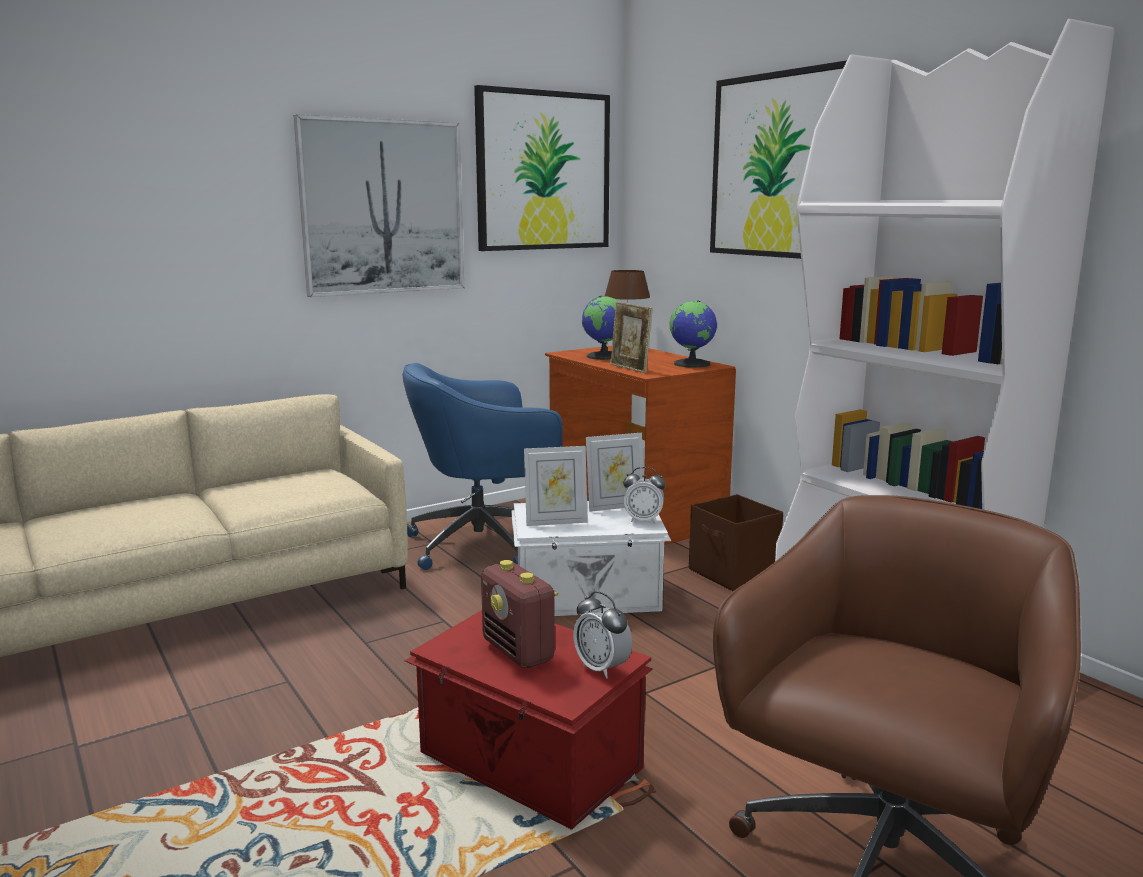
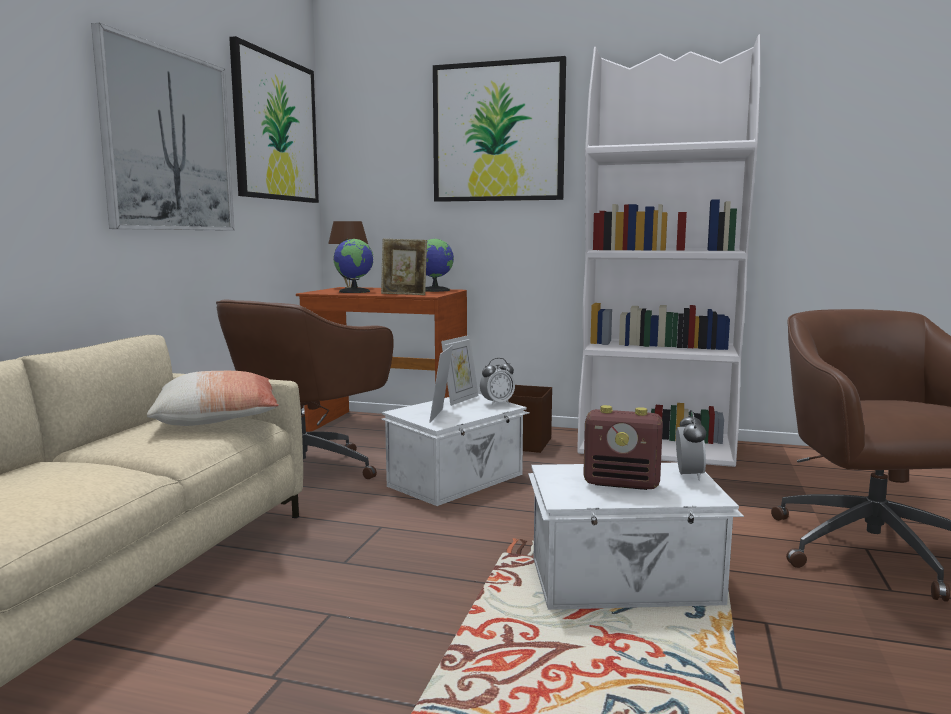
camera: 40 degrees left, 5 degrees down
blue office chair [402,363,563,570] -> brown office chair [216,300,394,479]
red storage box [405,610,653,830] -> white storage box [528,463,744,610]
picture frame [524,446,588,526] -> picture frame turned 150 degrees clockwise [429,345,453,423]
alarm clock [573,591,632,678] -> alarm clock turned 90 degrees counterclockwise [676,410,706,481]
none -> pillow [147,371,279,426]

